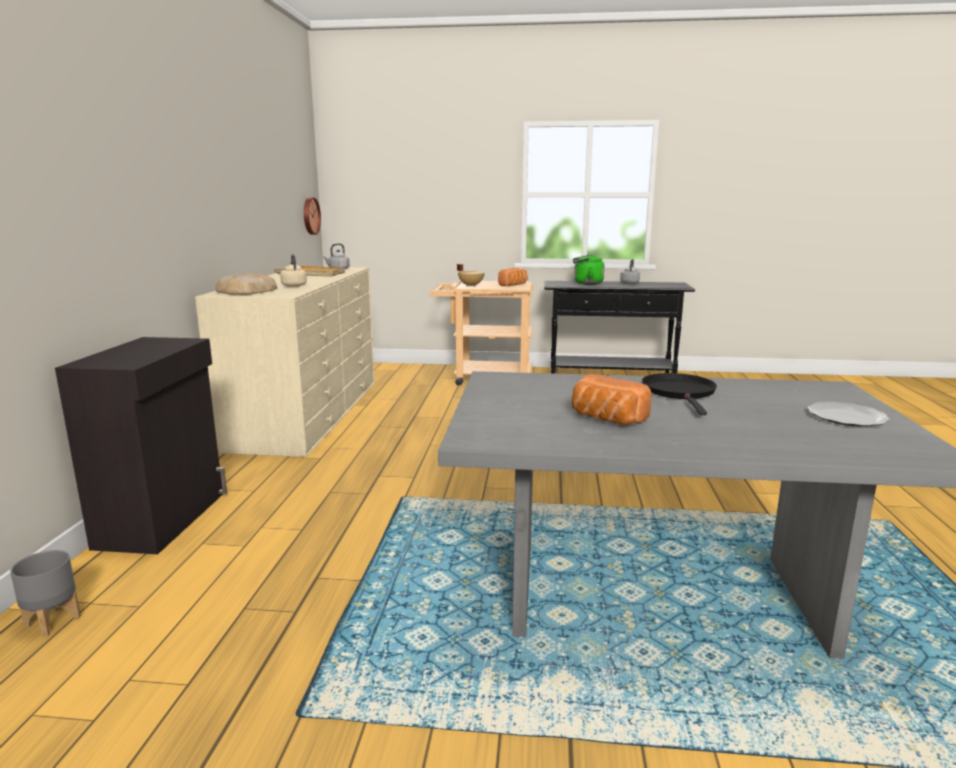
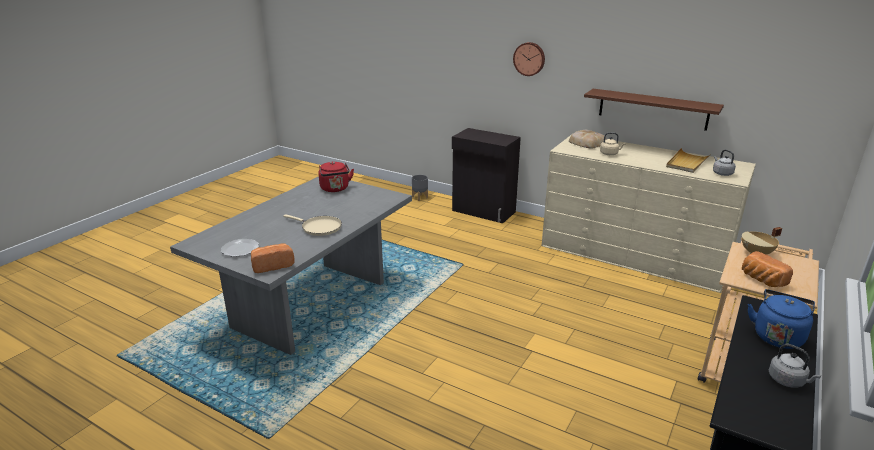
camera: 115 degrees right, 10 degrees up
wall clock [304,197,321,235] -> wall clock moved to [513,42,545,76]
bread [572,374,652,424] -> bread moved to [251,243,294,273]
green kettle [573,254,605,285] -> blue kettle [748,289,815,349]
black frying pan [642,373,717,415] -> beige frying pan [283,214,342,236]
none -> red kettle [318,161,354,192]
none -> brown shelf [584,89,724,131]

